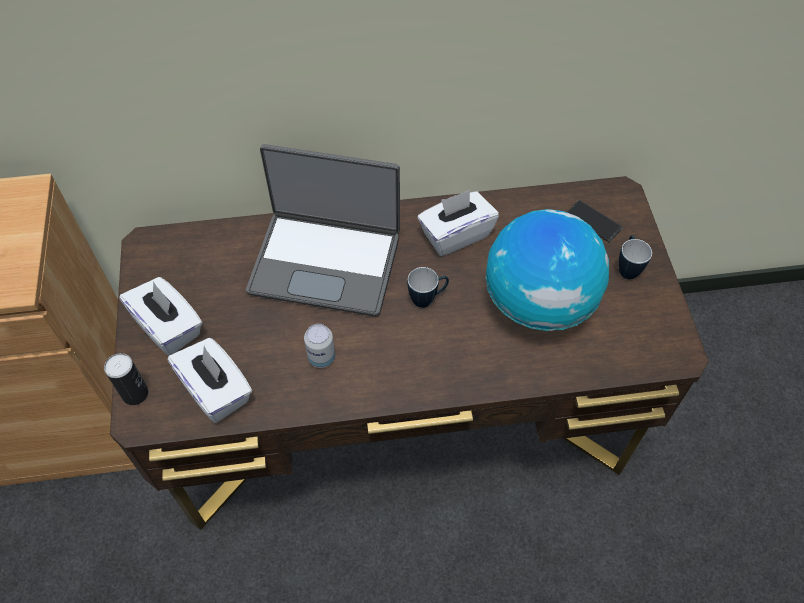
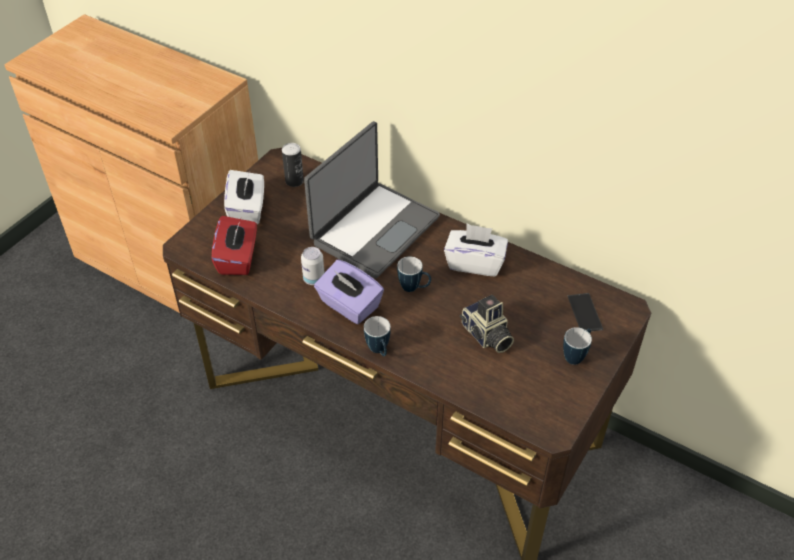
camera: 40 degrees right, 10 degrees down
can [104,353,149,405] -> can moved to [282,143,304,187]
white tissue box [168,338,252,423] -> red tissue box [212,216,257,275]
laptop [246,144,400,316] -> laptop turned 105 degrees counterclockwise [304,121,440,278]
globe [486,209,609,331] -> camera [460,295,514,353]
none -> purple tissue box [314,260,384,324]
none -> mug [364,316,391,356]

